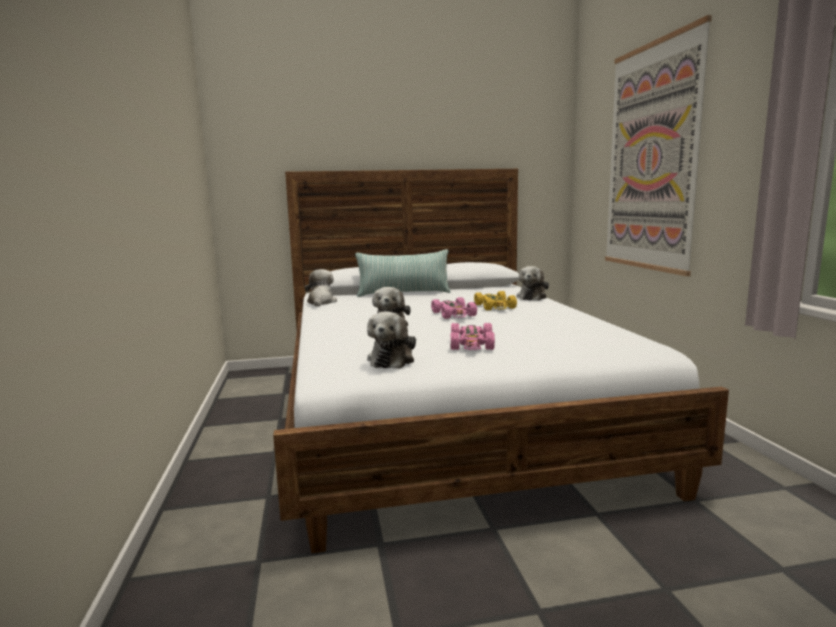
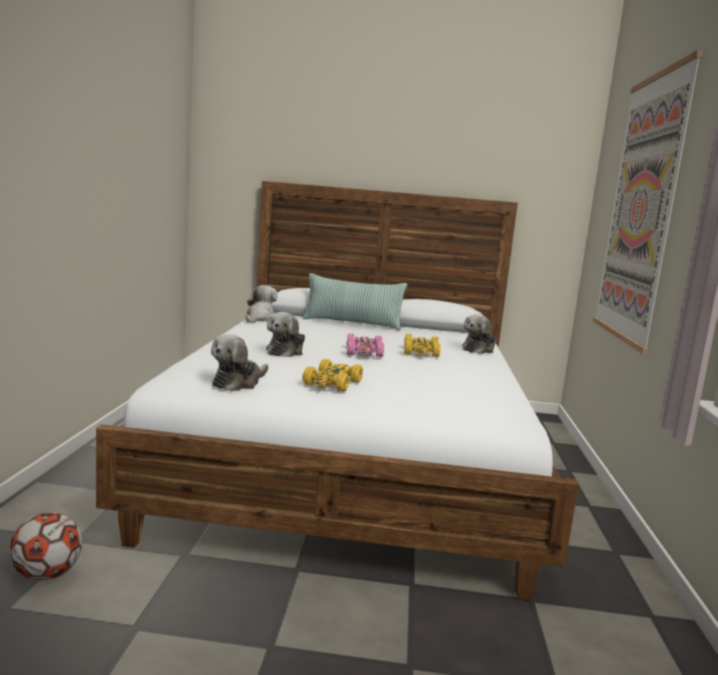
camera: 15 degrees right, 0 degrees up
pink toy car [451,323,495,350] -> yellow toy car [302,359,363,392]
none -> football [10,512,82,581]

